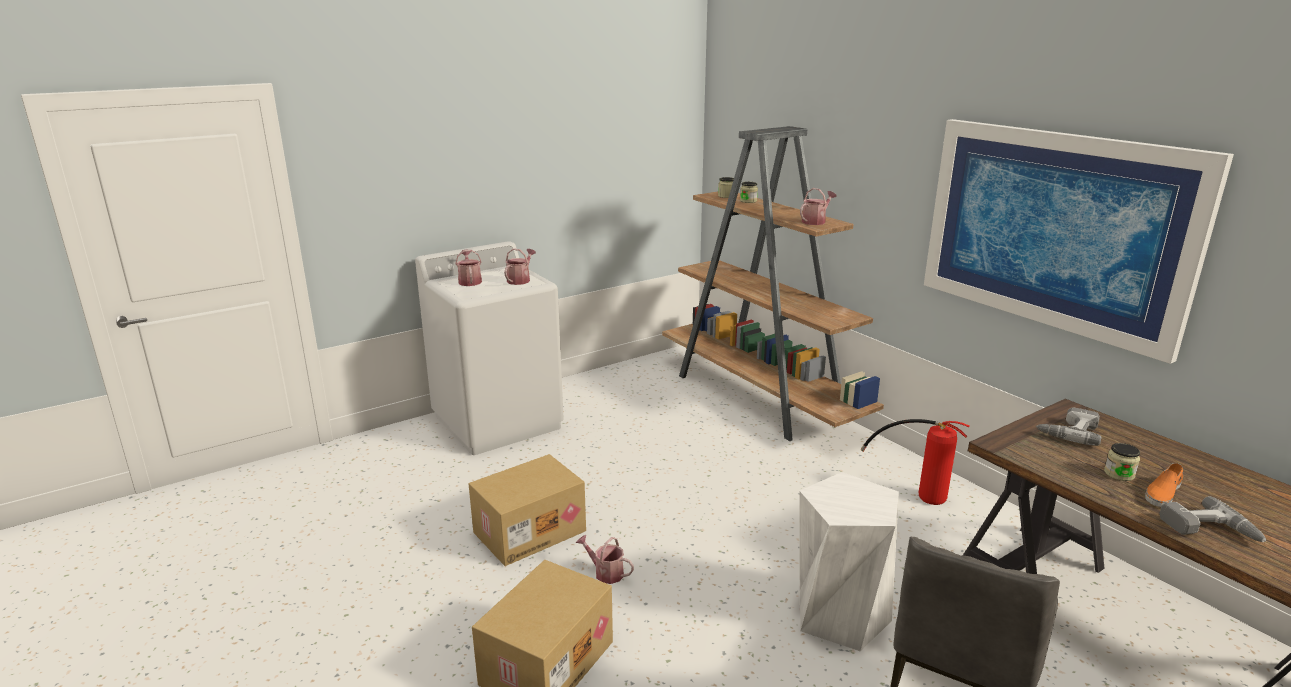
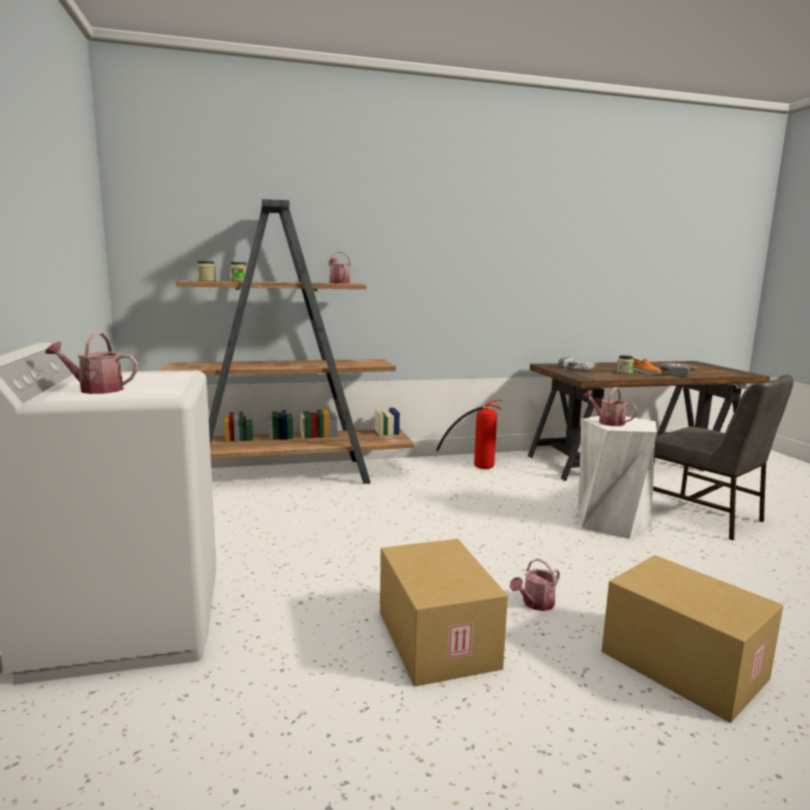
camera: 70 degrees left, 10 degrees down
watering can [504,248,536,285] -> watering can moved to [583,387,638,426]
picture [924,119,1234,364] -> none

